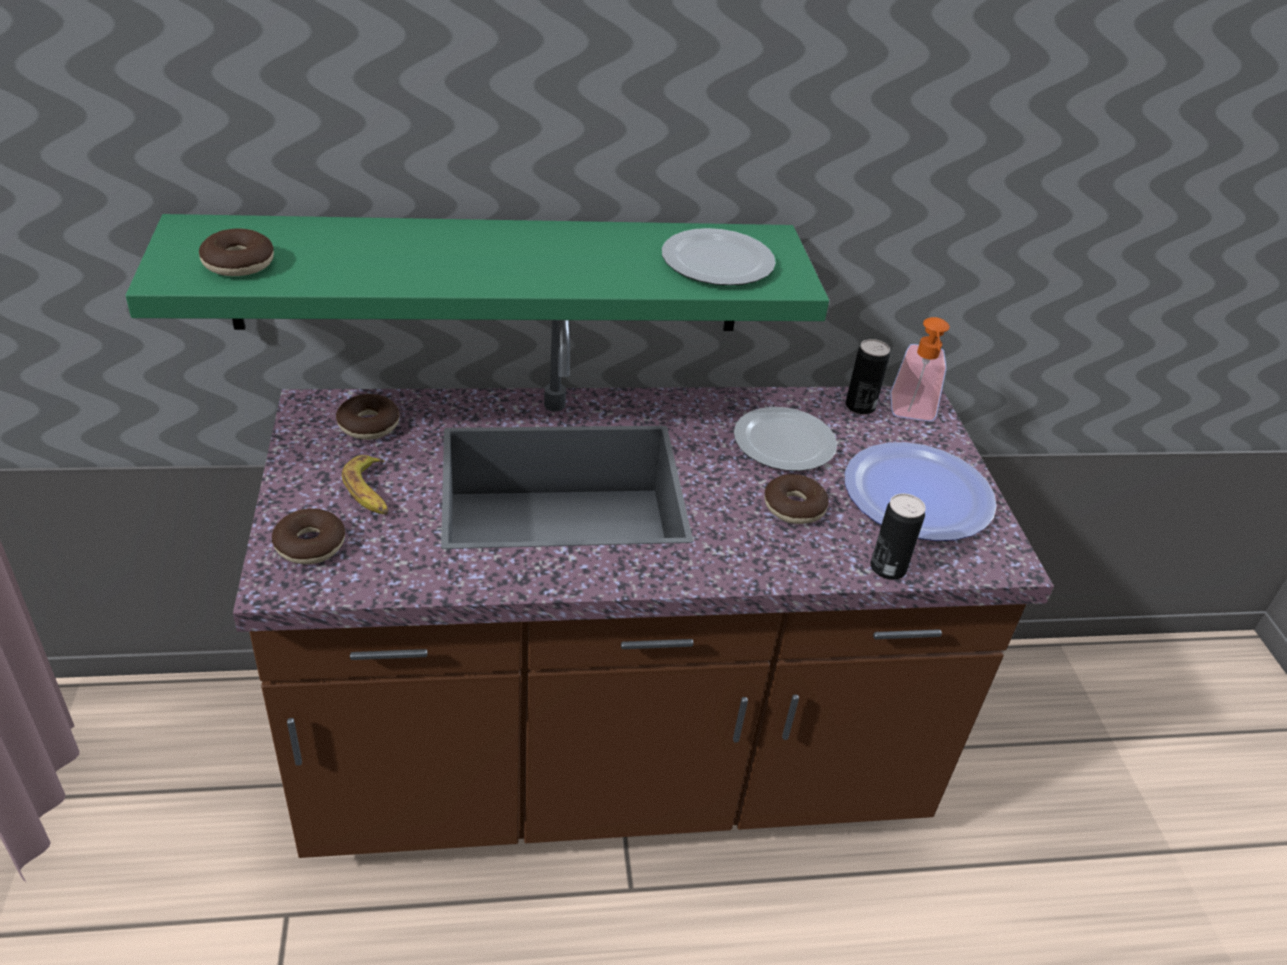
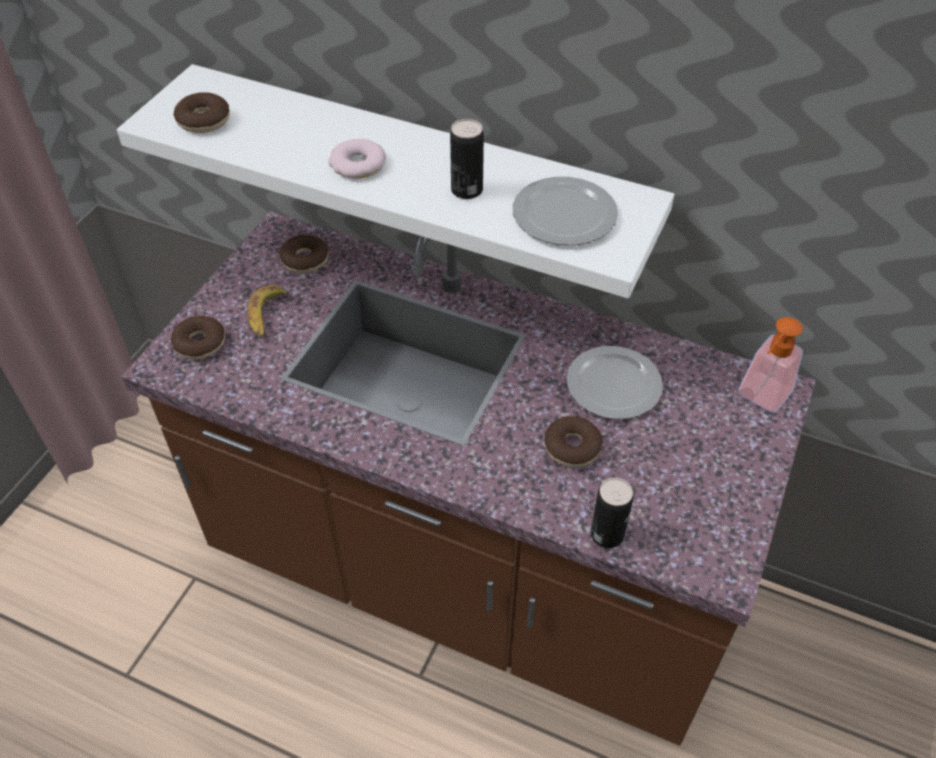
camera: 35 degrees right, 10 degrees up
green shelf [126,214,829,331] -> white shelf [117,64,674,298]
can [845,339,890,415] -> can moved to [450,119,484,199]
plate [845,442,997,541] -> none
none -> donut [328,139,386,179]

